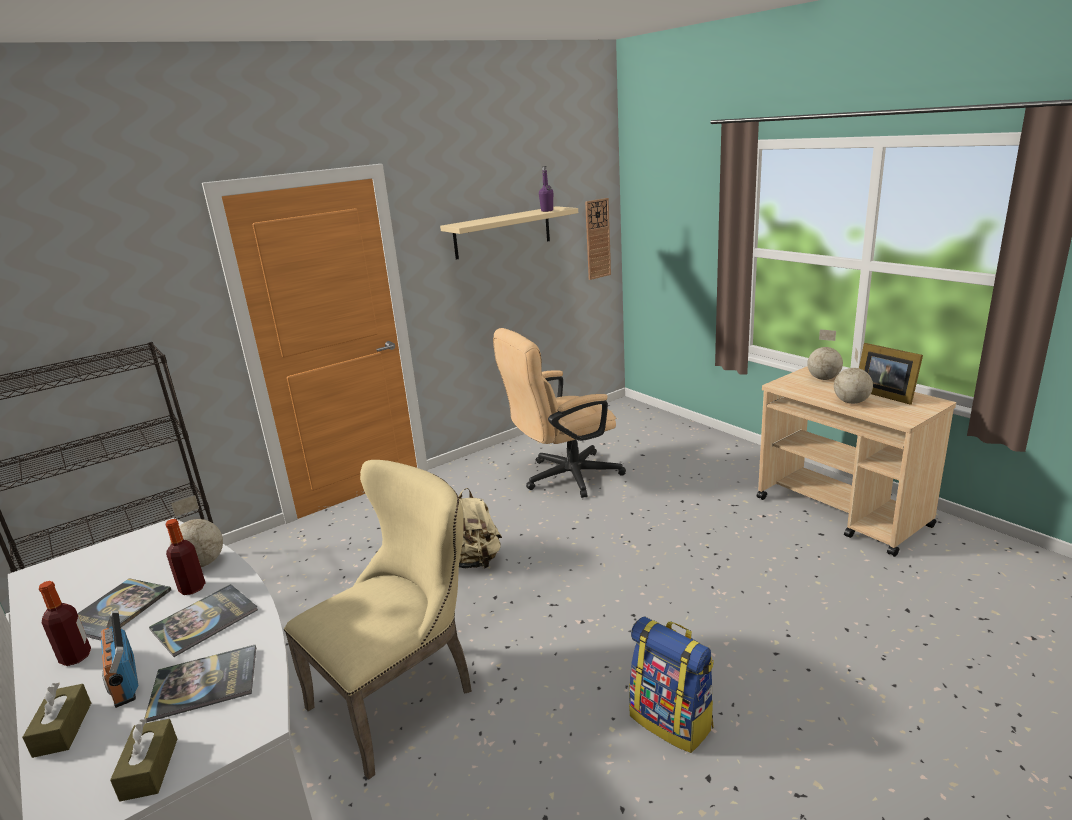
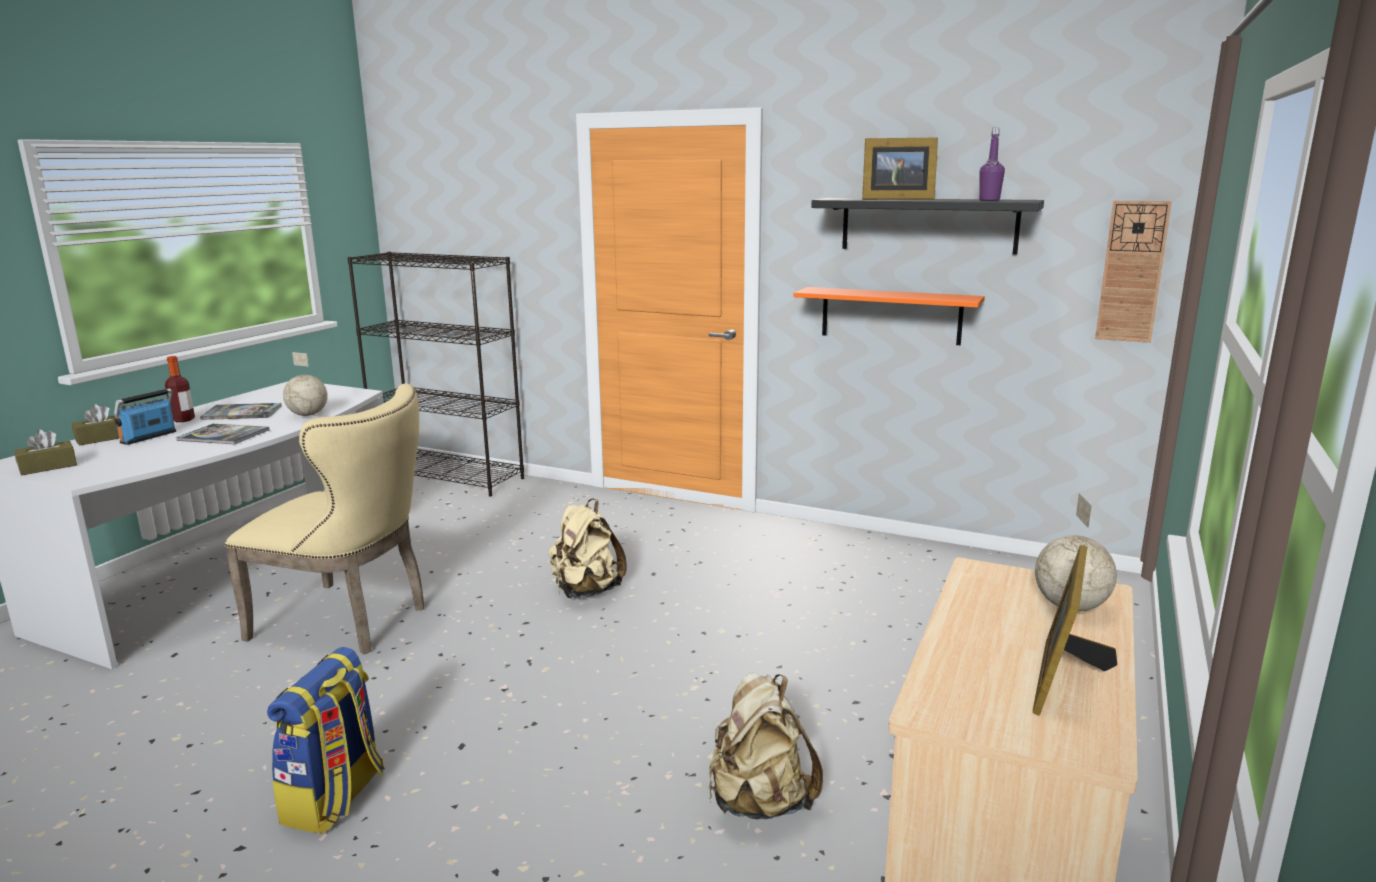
camera: 60 degrees right, 5 degrees down
book [144,645,256,723] -> none
bottle [165,519,206,595] -> none
beige shelf [440,206,578,260] -> black shelf [811,198,1044,254]
beige office chair [493,328,626,498] -> none
globe [834,349,873,404] -> none
none -> beige backpack [709,673,823,820]
none -> orange shelf [793,287,985,345]
none -> picture frame [862,138,938,200]

